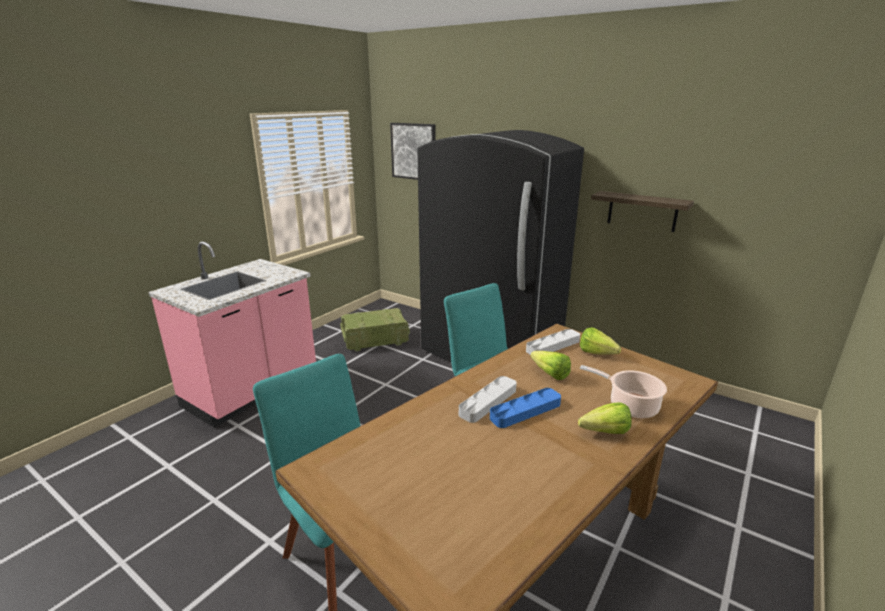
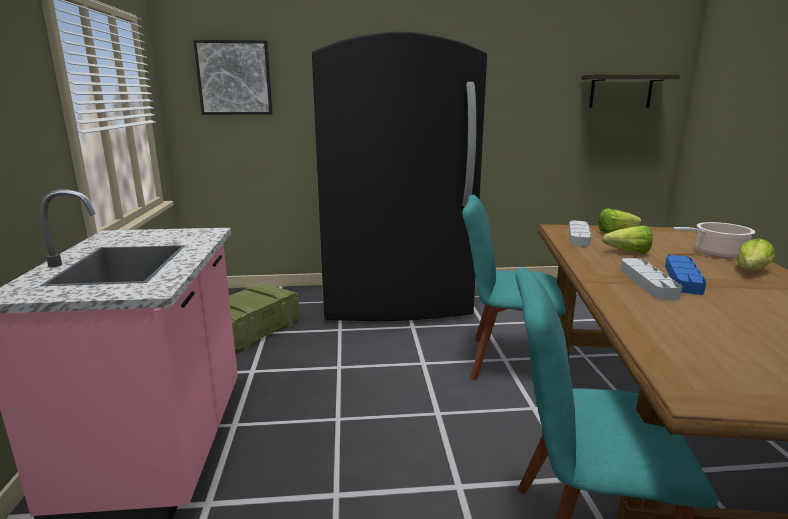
camera: 40 degrees left, 5 degrees down
shelf [591,191,694,232] -> shelf moved to [581,74,680,108]

